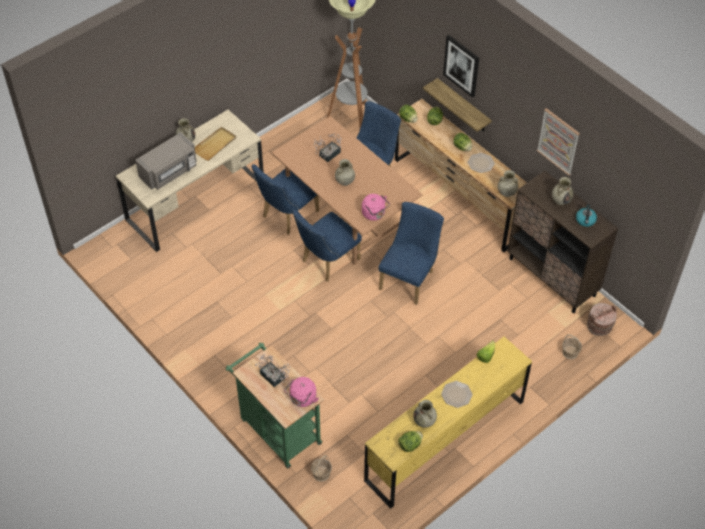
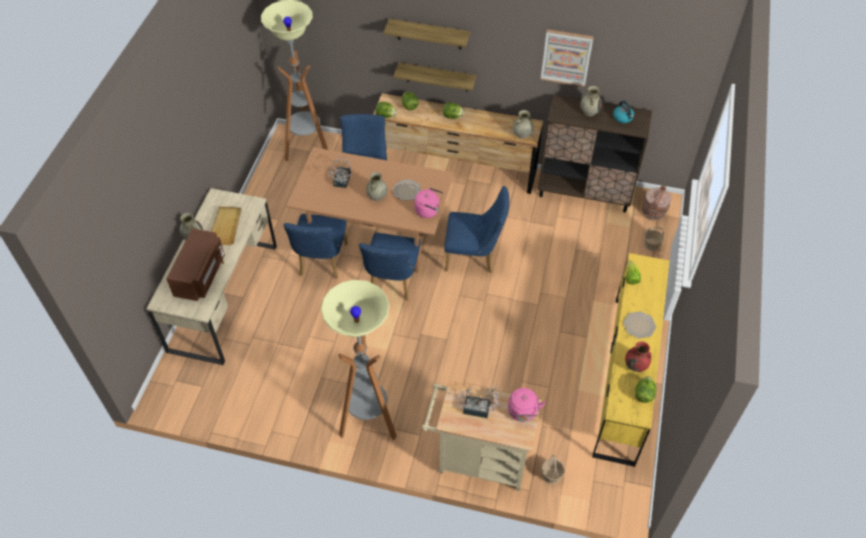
camera: 35 degrees left, 0 degrees up
grey microwave [135,132,197,189] -> brown microwave [166,228,225,301]
green cart [226,342,324,469] -> beige cart [422,380,542,491]
blue chair [379,202,444,305] -> blue chair turned 105 degrees clockwise [444,186,510,273]
beige vase [413,400,437,428] -> red vase [625,342,652,372]
picture [443,35,479,98] -> shelf [383,19,471,49]
plate [468,153,495,173] -> plate moved to [393,179,421,201]
none -> floor lamp [321,280,397,440]

